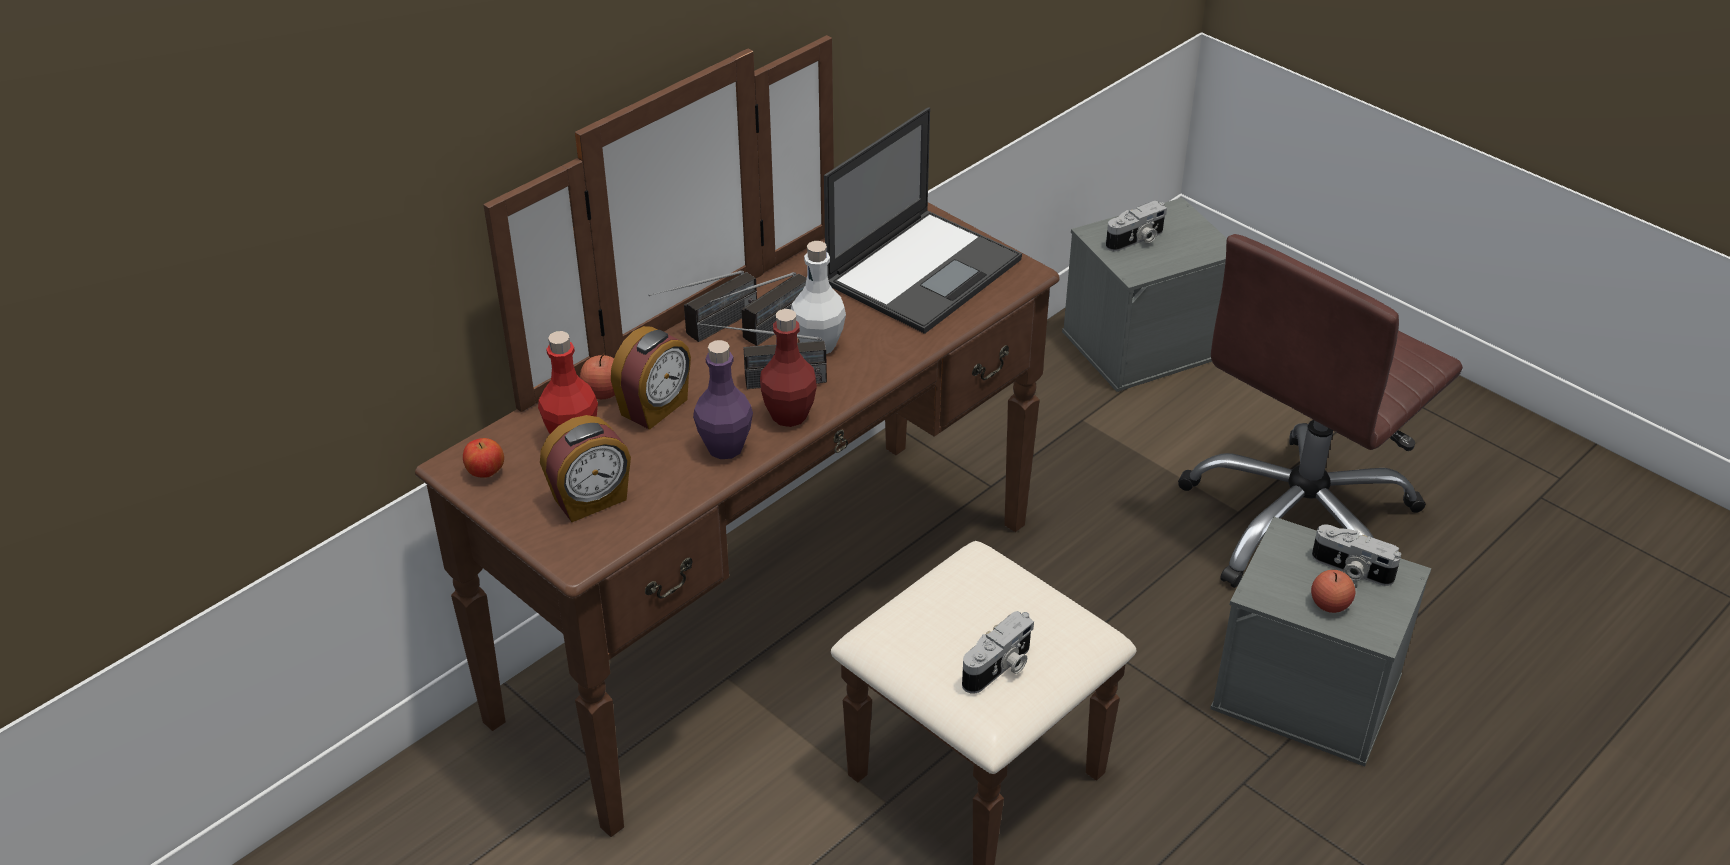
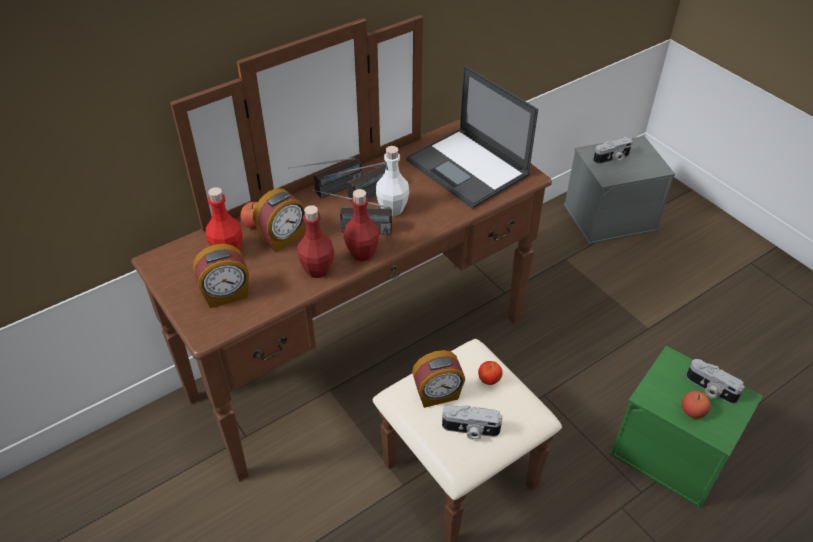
camera: 10 degrees right, 5 degrees up
apple [463,438,504,478] -> apple moved to [478,361,503,385]
purple bottle [693,340,753,459] -> red bottle [297,205,334,278]
laptop [824,107,1022,334] -> laptop turned 90 degrees clockwise [406,66,538,209]
camera [962,611,1034,694] -> camera turned 45 degrees clockwise [442,405,503,440]
brown office chair [1178,234,1463,588] -> none
grey storage box [1210,517,1431,766] -> green storage box [610,346,763,508]
none -> alarm clock [412,350,465,408]

